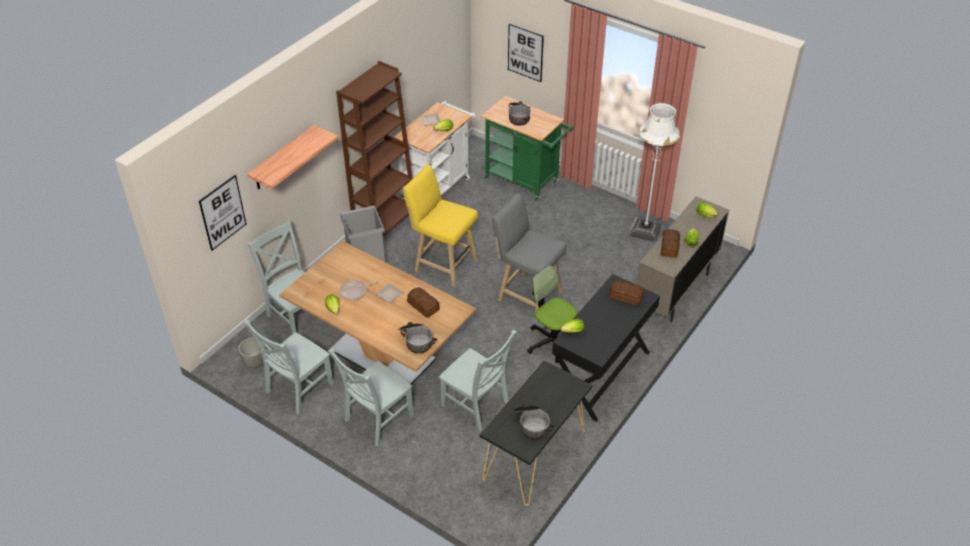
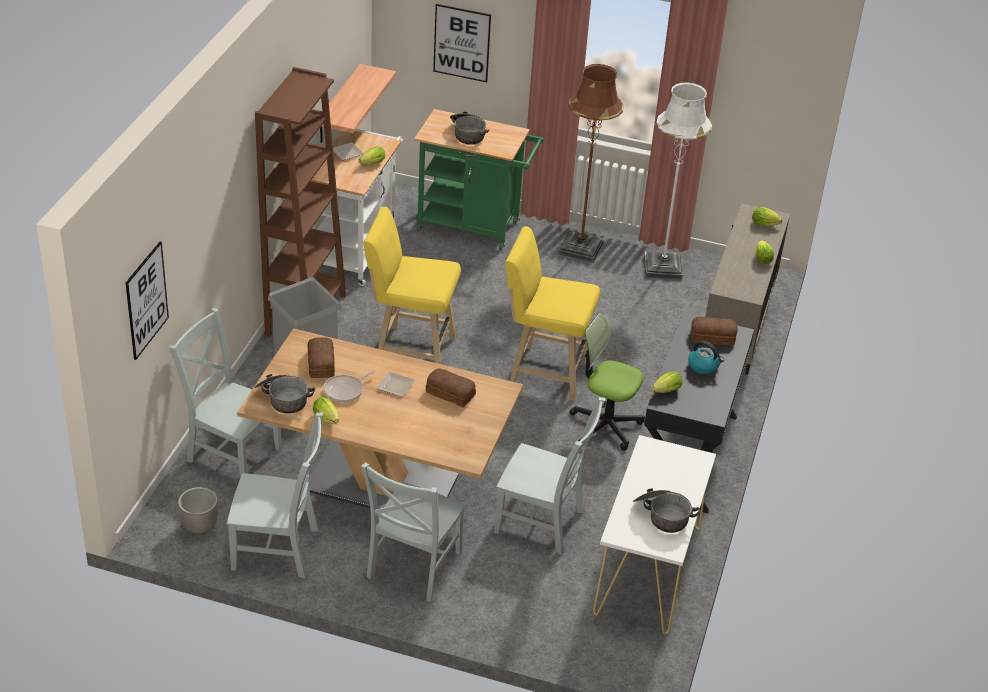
camera: 20 degrees left, 5 degrees down
grey chair [244,320,334,414] -> grey chair turned 105 degrees counterclockwise [227,412,323,579]
shelf [247,125,338,189] -> shelf moved to [320,64,396,143]
cooking pot [398,322,437,353] -> cooking pot moved to [254,374,315,414]
black console table [479,360,593,506] -> white console table [593,435,716,634]
grey stool [492,193,567,313] -> yellow stool [505,226,600,401]
bread [661,229,680,258] -> bread moved to [308,337,335,378]
none -> brown floor lamp [558,64,624,263]
none -> kettle [688,341,724,374]

